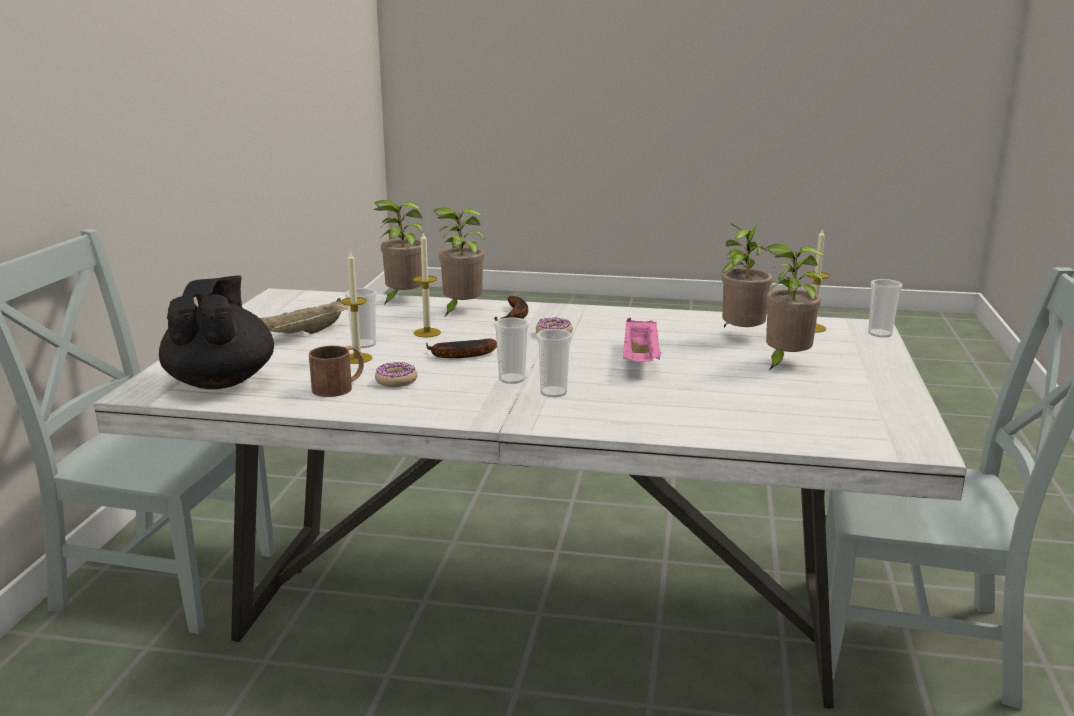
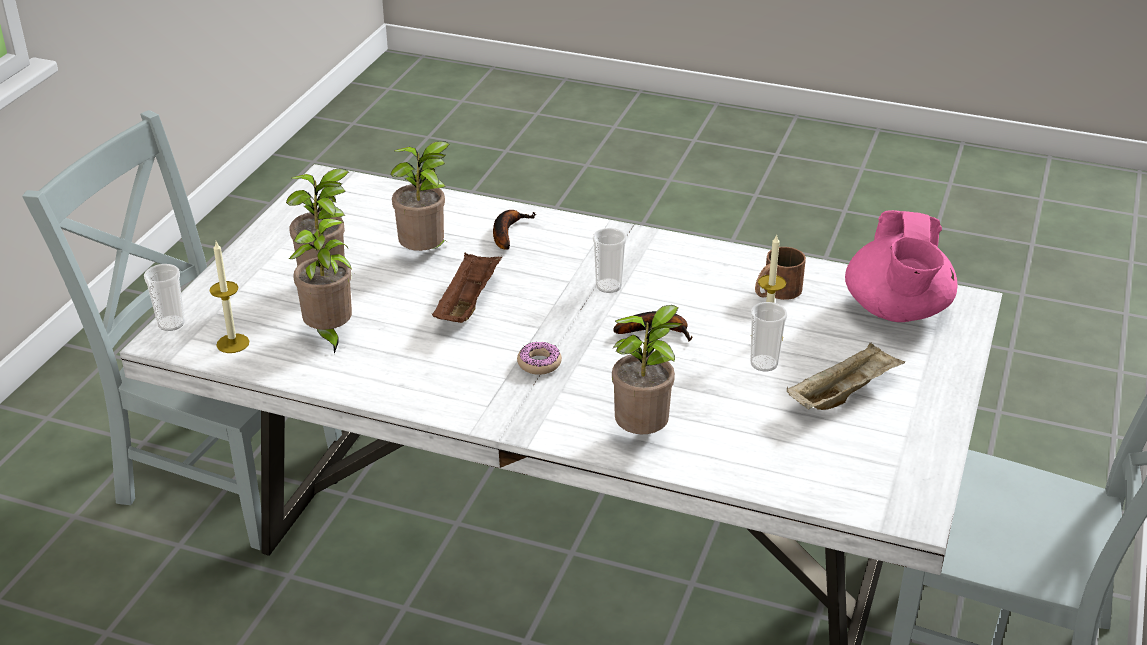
camera: 170 degrees left, 15 degrees up
black teapot [159,276,274,389] -> pink teapot [845,210,958,322]
potted plant [374,200,423,306] -> potted plant moved to [390,141,450,251]
donut [375,362,418,387] -> none
candle [413,231,441,337] -> none
banana [494,296,528,321] -> banana moved to [493,210,536,250]
cup [536,329,572,397] -> none
pink tray [623,318,661,362] -> brown tray [432,252,502,323]

